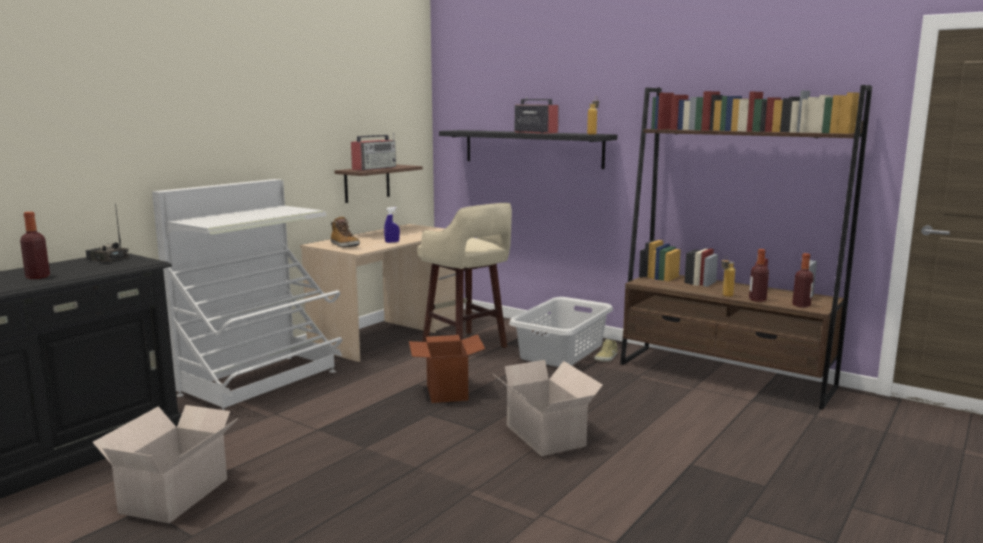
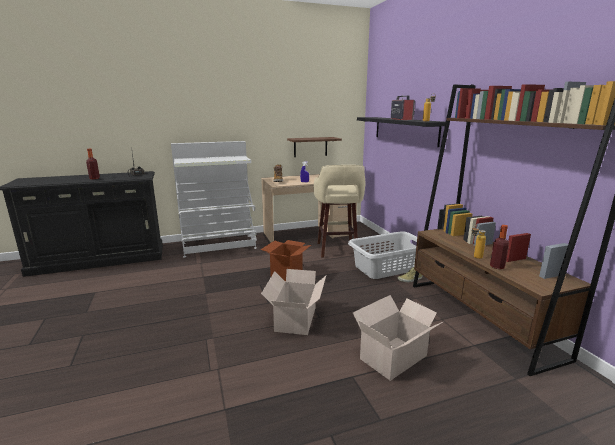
camera: 35 degrees right, 5 degrees up
cardboard box [92,405,238,523] -> cardboard box moved to [353,295,443,381]
radio [351,133,396,171] -> none
bottle [792,253,814,308] -> none

